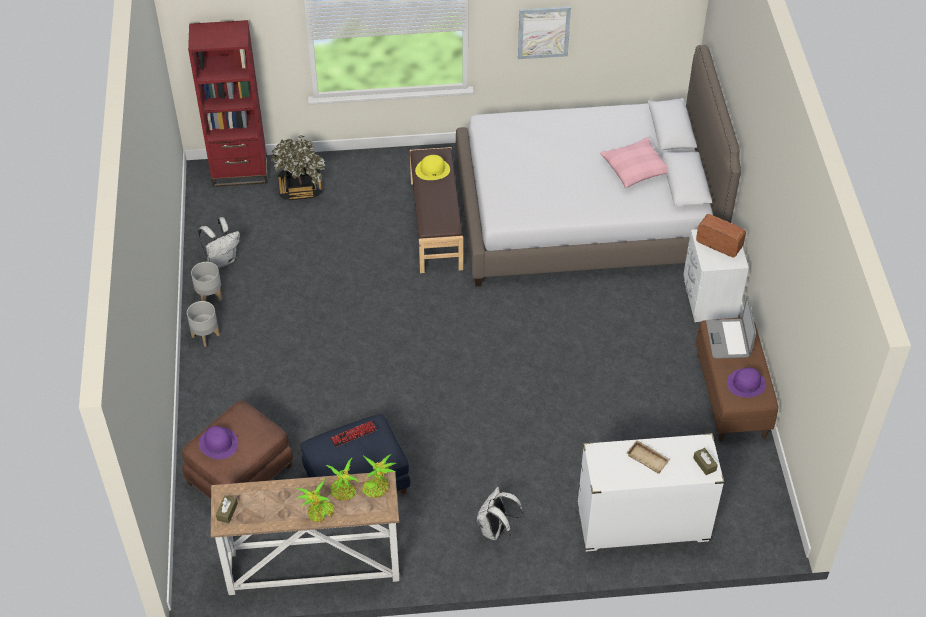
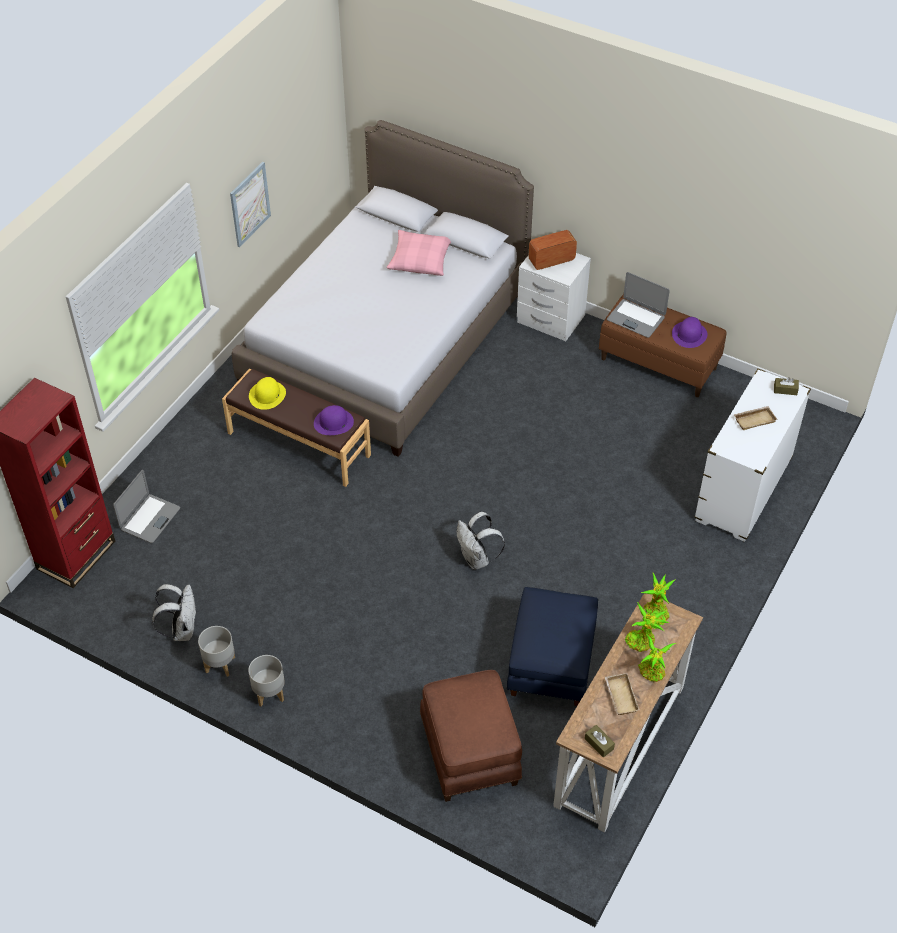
camera: 55 degrees left, 0 degrees up
purple hat [199,426,238,459] -> purple hat moved to [314,405,354,435]
potted plant [271,135,326,200] -> laptop [113,470,180,543]
keyboard [330,421,377,447] -> none
white backpack [477,487,523,541] -> white backpack moved to [457,512,505,570]
none -> beige tray [605,673,640,715]

